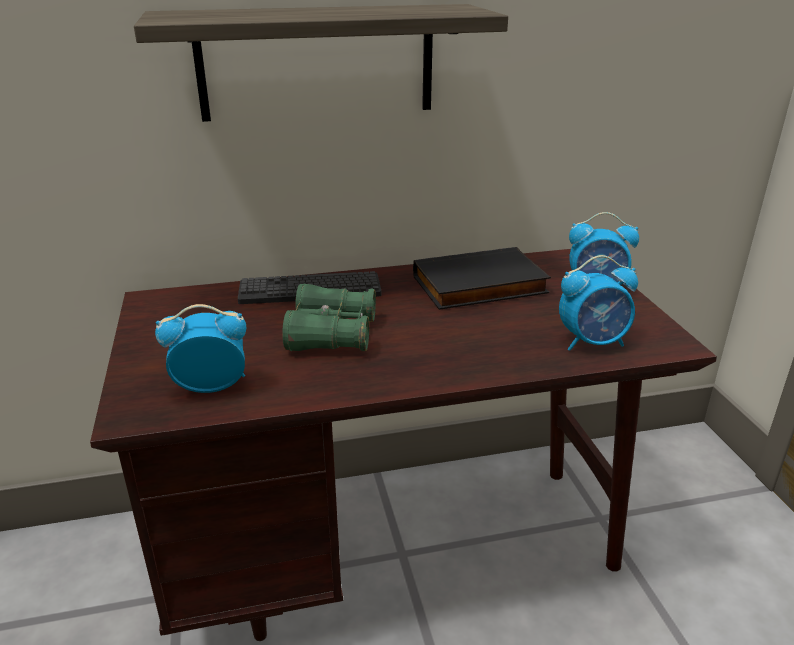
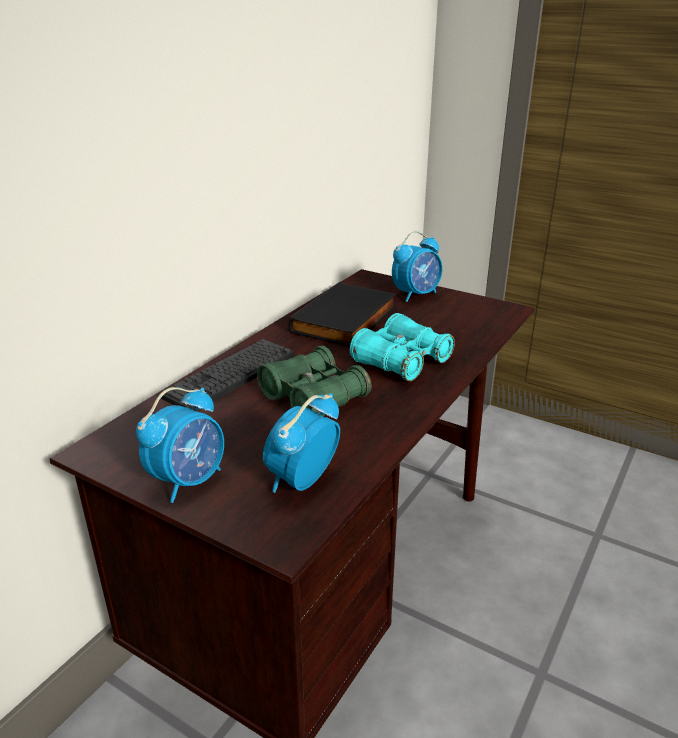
camera: 45 degrees left, 0 degrees up
shelf [134,4,508,122] -> none
alarm clock [559,255,638,351] -> alarm clock moved to [136,387,224,503]
none -> turquoise binoculars [350,313,455,381]

